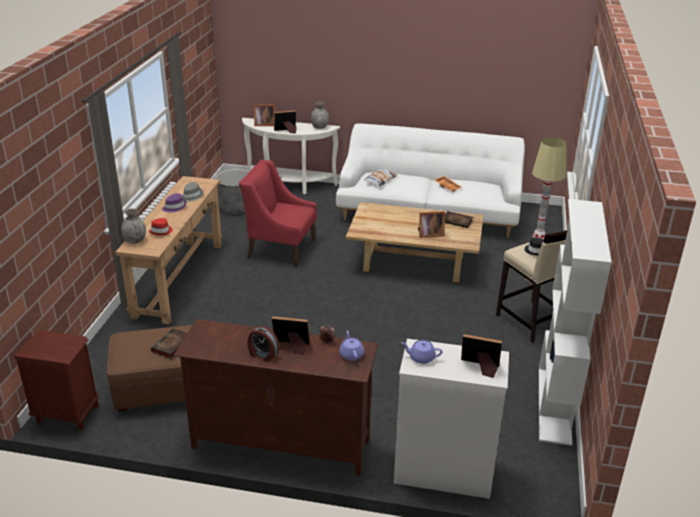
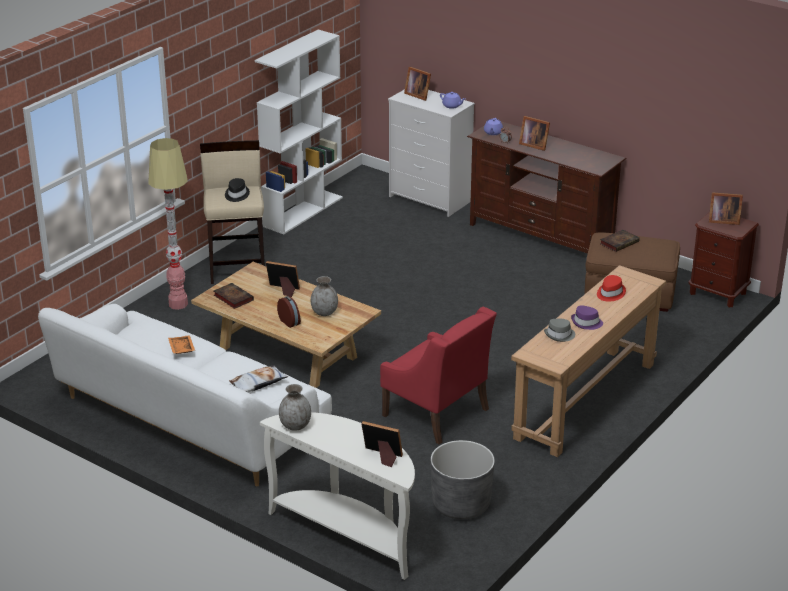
camera: 155 degrees left, 0 degrees up
grey vase [121,208,146,244] -> grey vase moved to [311,276,338,316]
alarm clock [247,326,280,362] -> alarm clock moved to [277,296,301,328]
picture frame [274,110,297,133] -> picture frame moved to [709,192,743,225]

